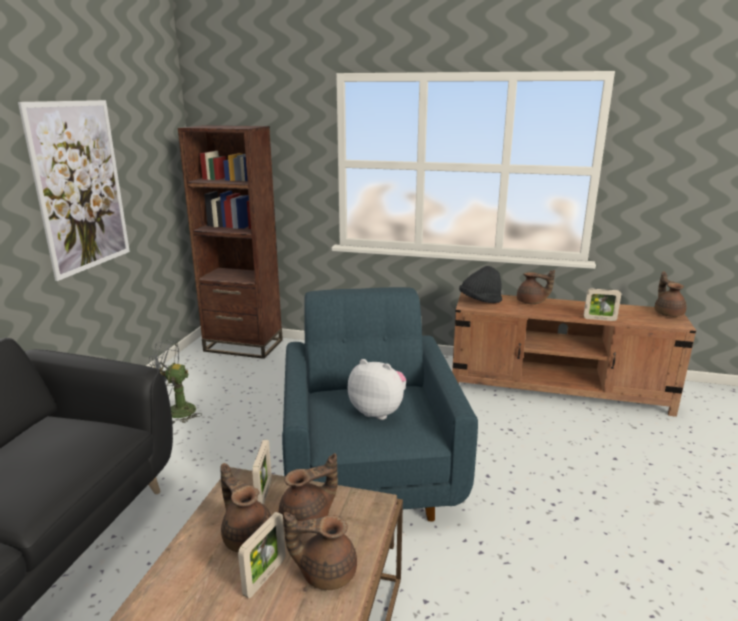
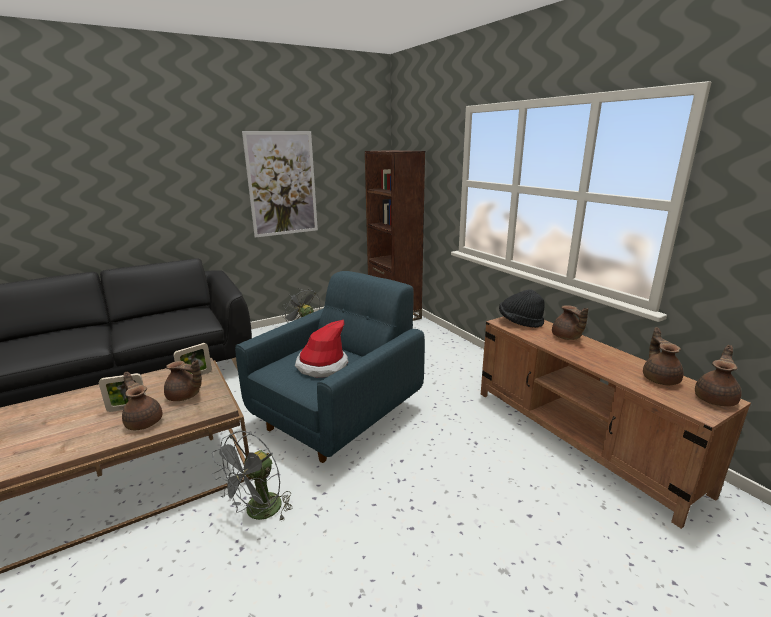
camera: 45 degrees right, 0 degrees up
brown teapot [221,463,271,552] -> brown teapot moved to [643,327,684,385]
plush toy [348,359,406,420] -> hat [295,320,348,378]
picture frame [584,288,621,321] -> none
none -> grey fan [212,431,292,521]

